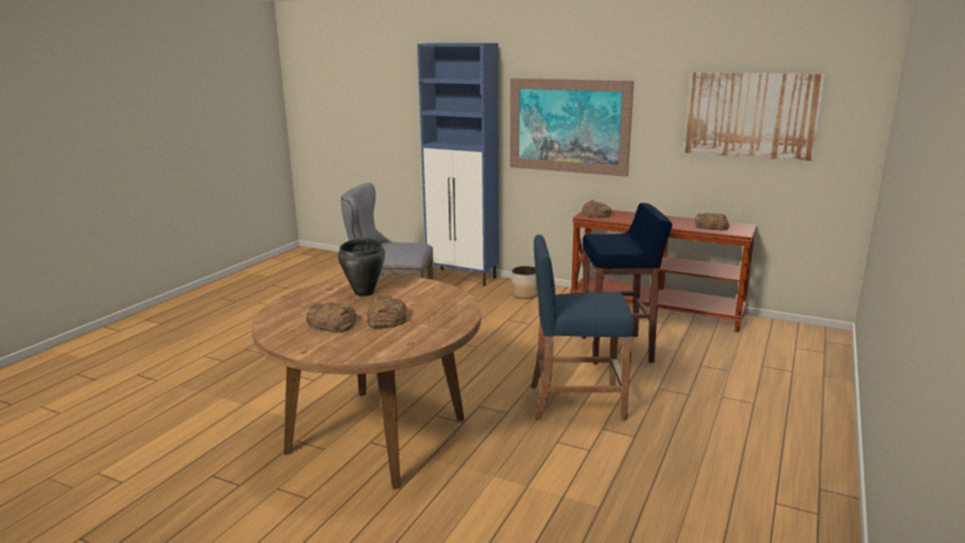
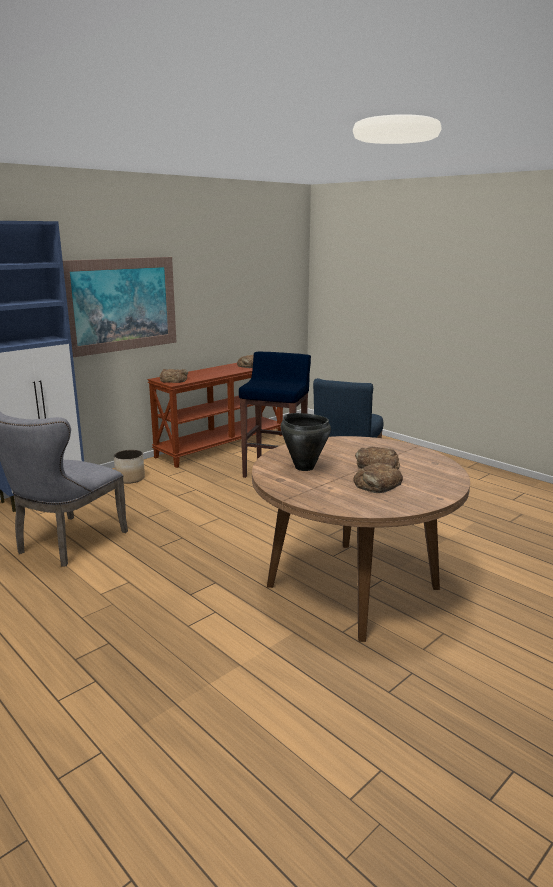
camera: 70 degrees left, 0 degrees up
picture [685,72,826,161] -> none

